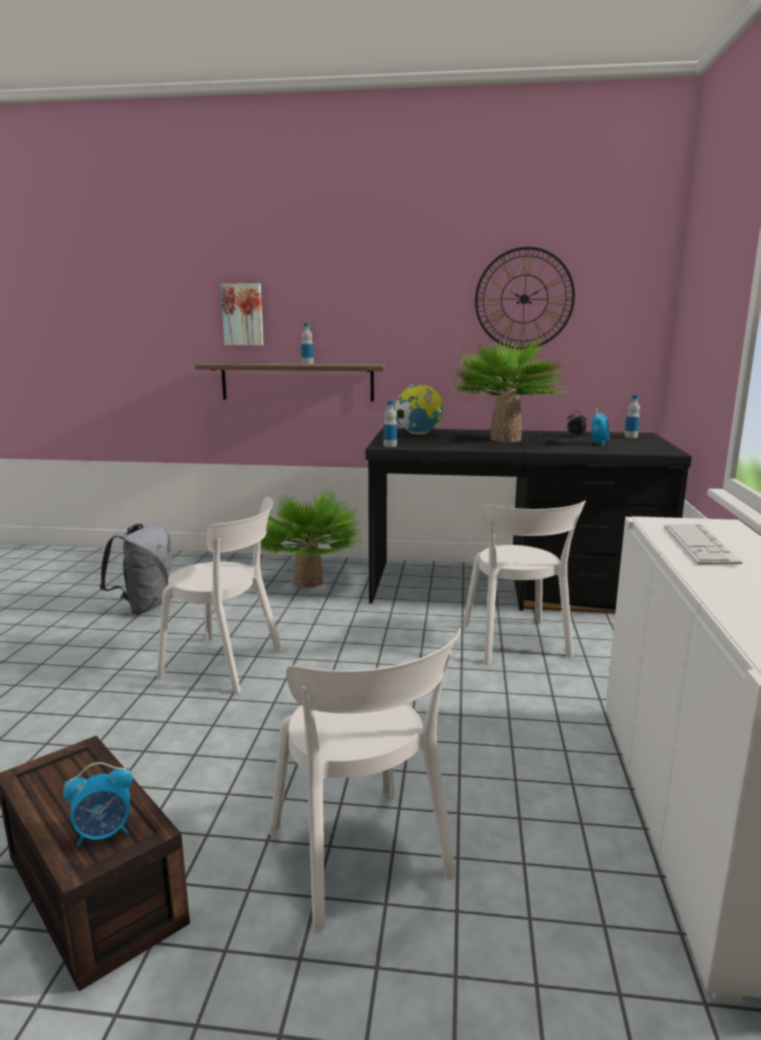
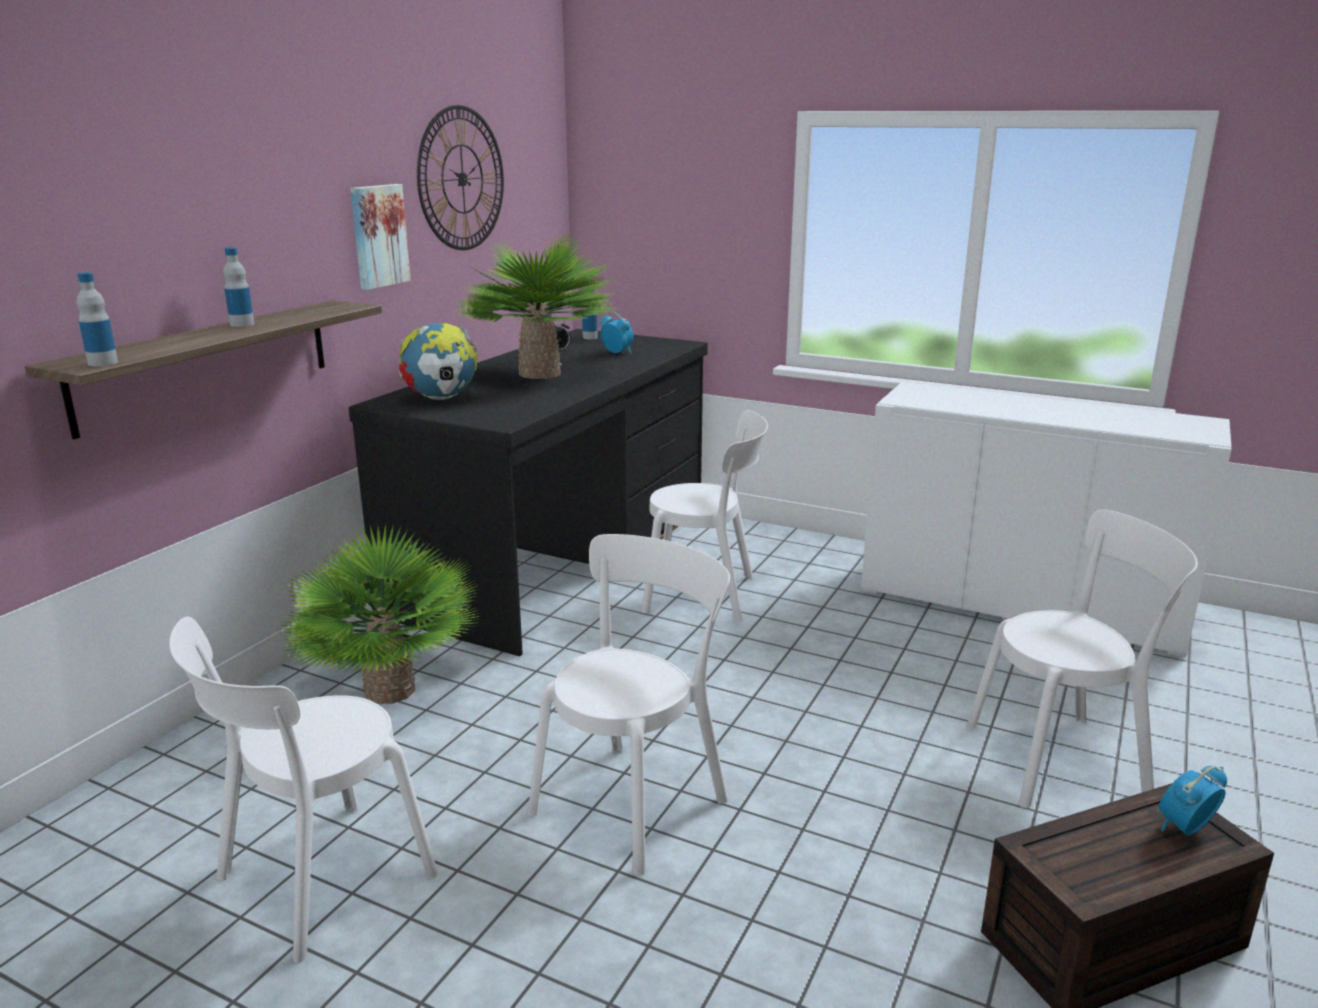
camera: 70 degrees left, 5 degrees up
alarm clock [63,762,133,847] -> alarm clock turned 120 degrees counterclockwise [1159,766,1227,836]
grey backpack [100,524,173,615] -> white chair [169,617,438,963]
picture [221,283,264,345] -> picture moved to [350,184,411,290]
bottle [383,400,397,447] -> bottle moved to [77,272,118,366]
keyboard [665,524,742,565] -> none

